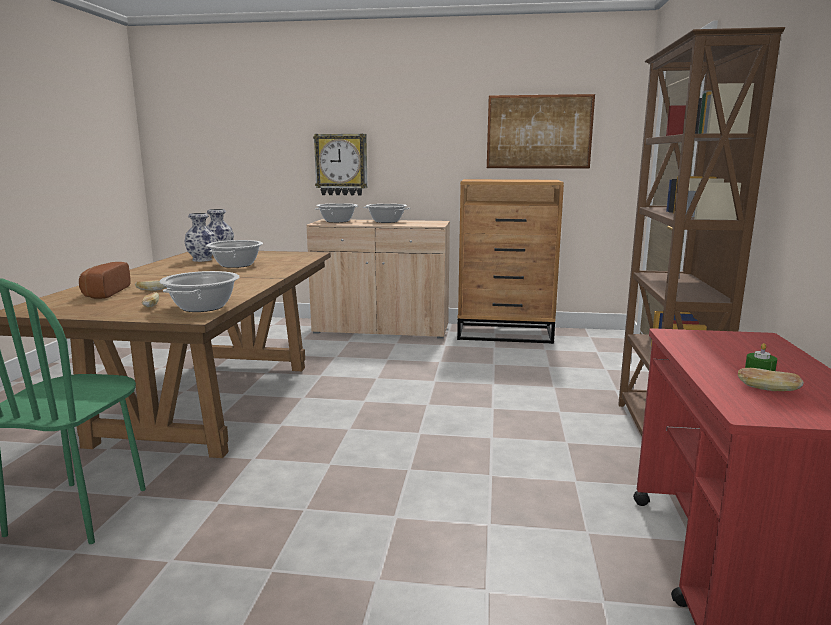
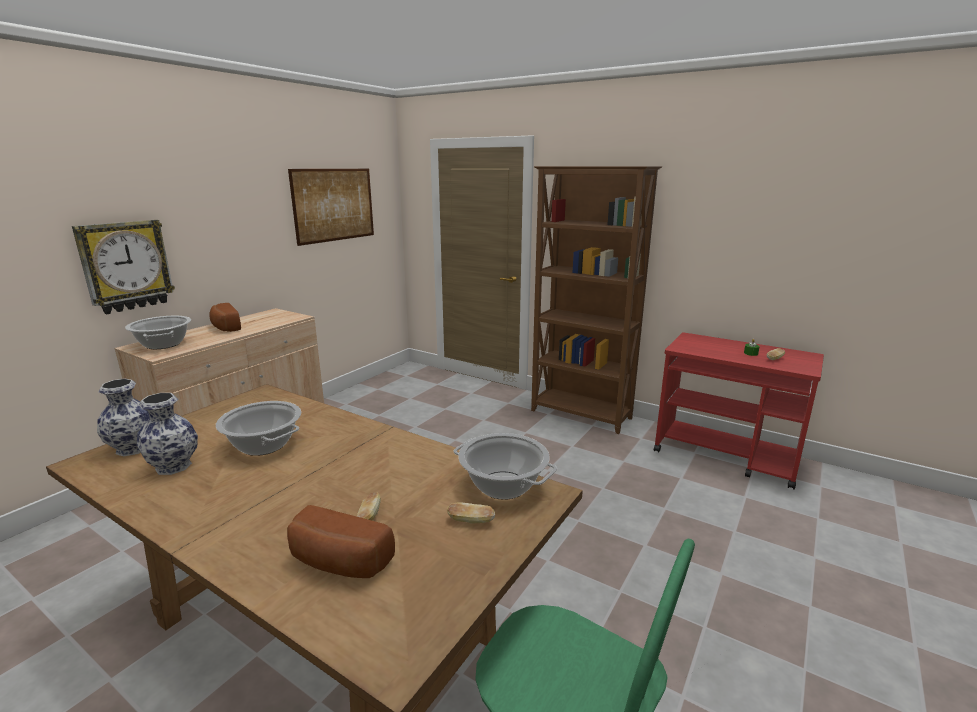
camera: 65 degrees left, 5 degrees up
cooking pot [363,204,410,223] -> bread [209,303,241,332]
brown dresser [457,179,564,344] -> none

